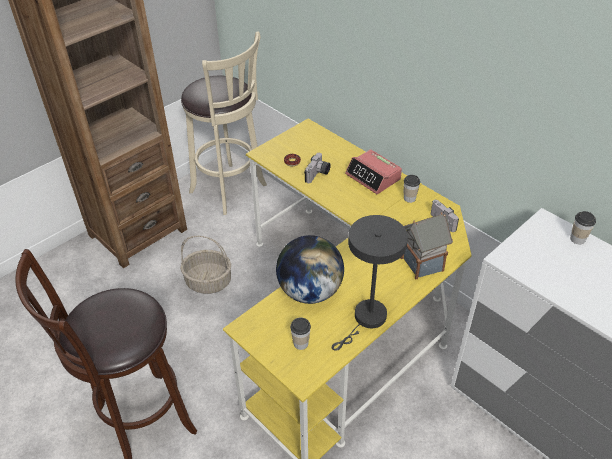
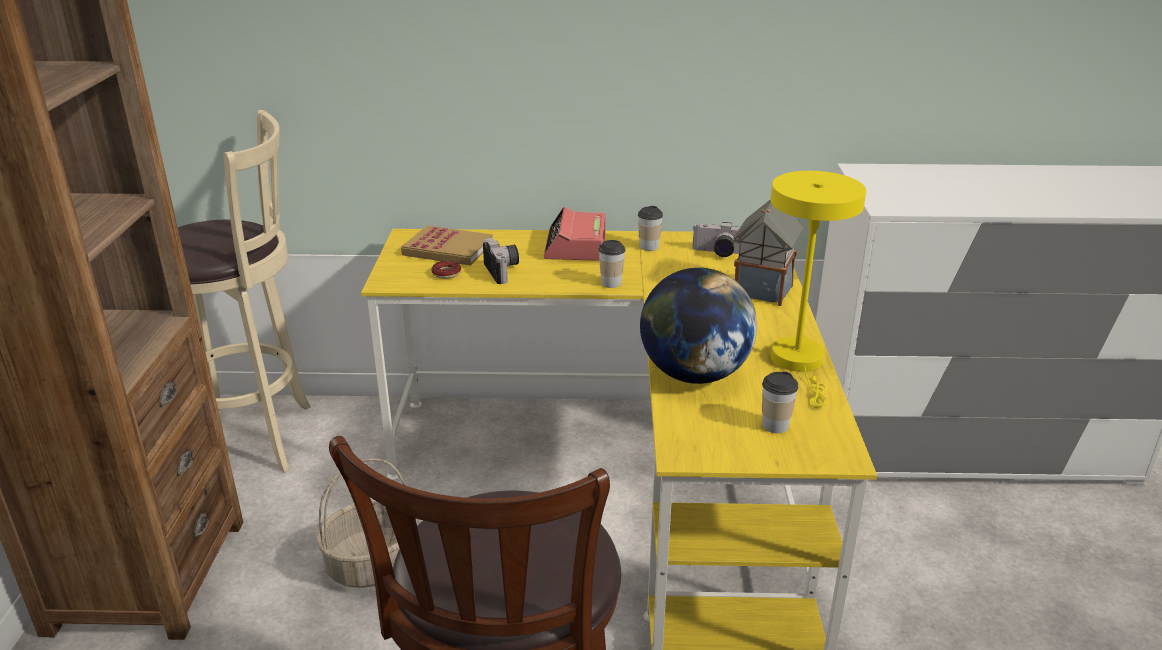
camera: 45 degrees left, 15 degrees down
grey table lamp [332,215,408,351] -> yellow table lamp [770,171,866,408]
alarm clock [345,149,402,194] -> alarm clock turned 90 degrees clockwise [544,207,606,261]
cup [570,211,596,245] -> cup moved to [598,240,626,288]
none -> book [401,226,493,266]

